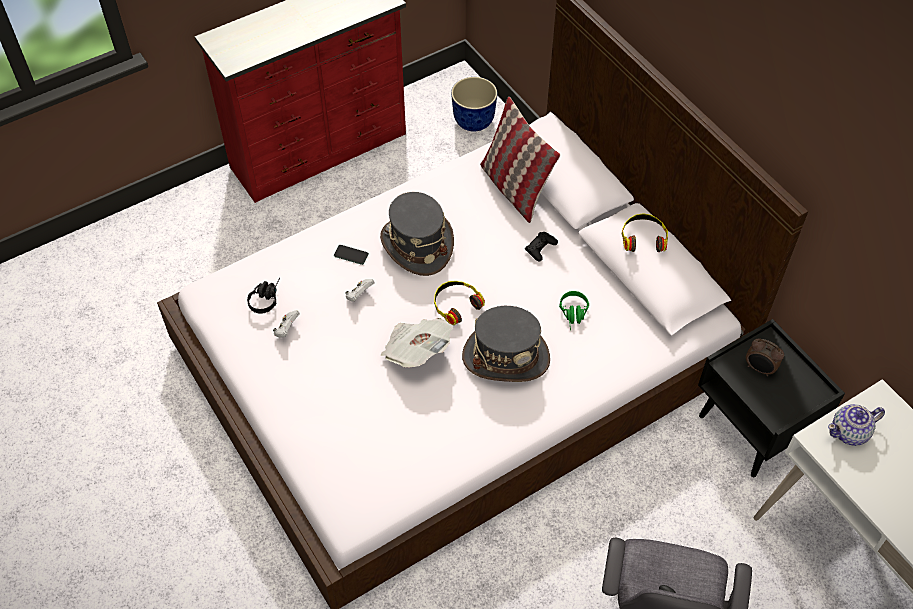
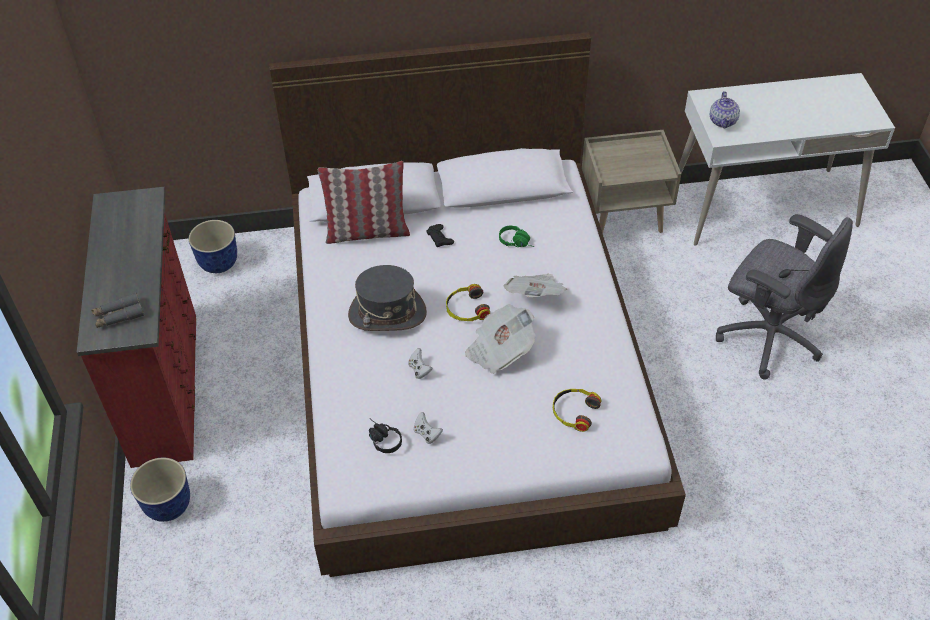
camera: 65 degrees left, 5 degrees down
phone [334,245,369,265] -> none
grey hat [462,306,550,382] -> newspaper [503,274,567,297]
headphones [622,213,668,252] -> headphones moved to [553,389,602,432]
black nightstand [698,319,845,477] -> beige nightstand [582,130,681,234]
alarm clock [746,338,784,376] -> none
none -> grey binoculars [91,292,144,328]
none -> planter [130,458,190,522]

